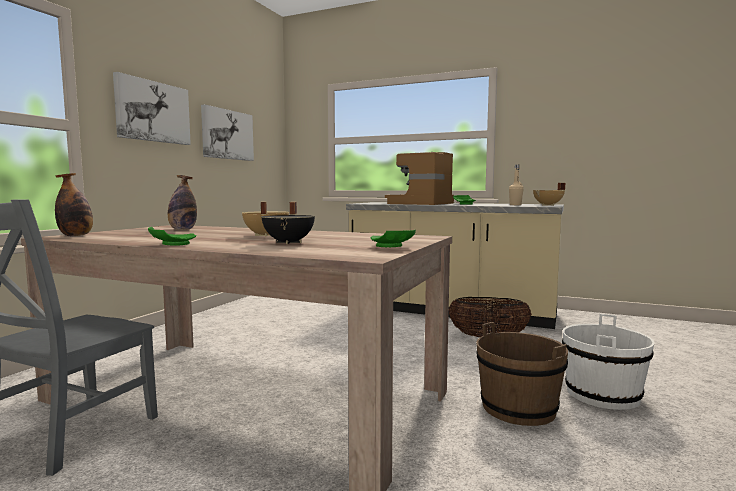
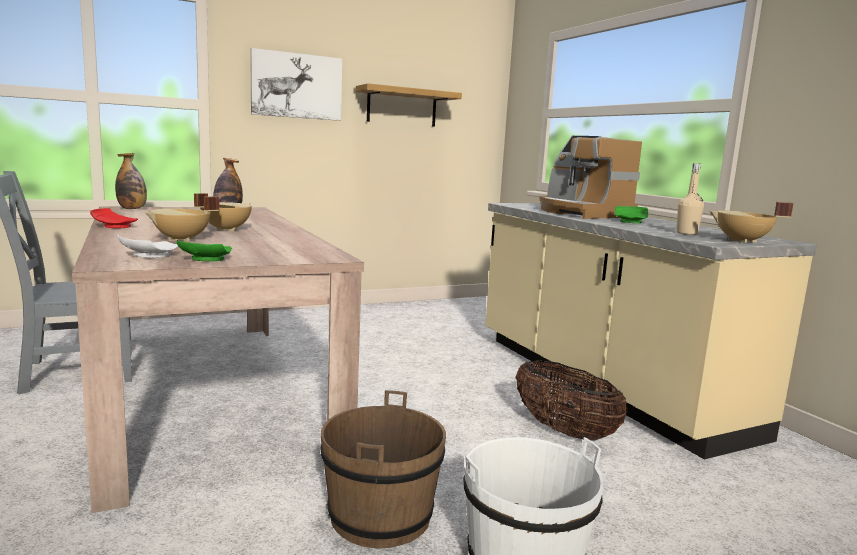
camera: 40 degrees right, 5 degrees up
green plate [148,227,197,246] -> red plate [90,208,138,228]
picture [201,104,254,161] -> shelf [356,83,462,126]
black cooking pot [261,202,315,244] -> beige cooking pot [145,196,219,242]
coffee machine [385,152,454,205] -> coffee machine turned 105 degrees counterclockwise [539,136,642,219]
none -> white plate [118,235,178,258]

